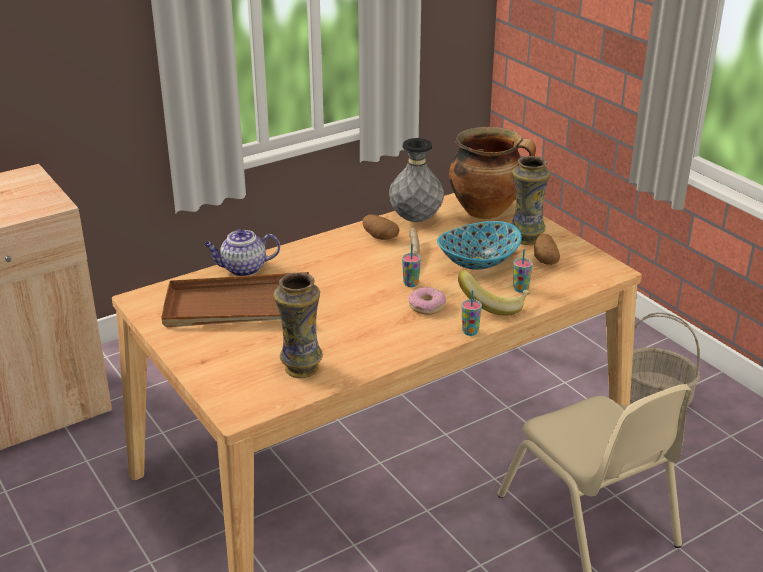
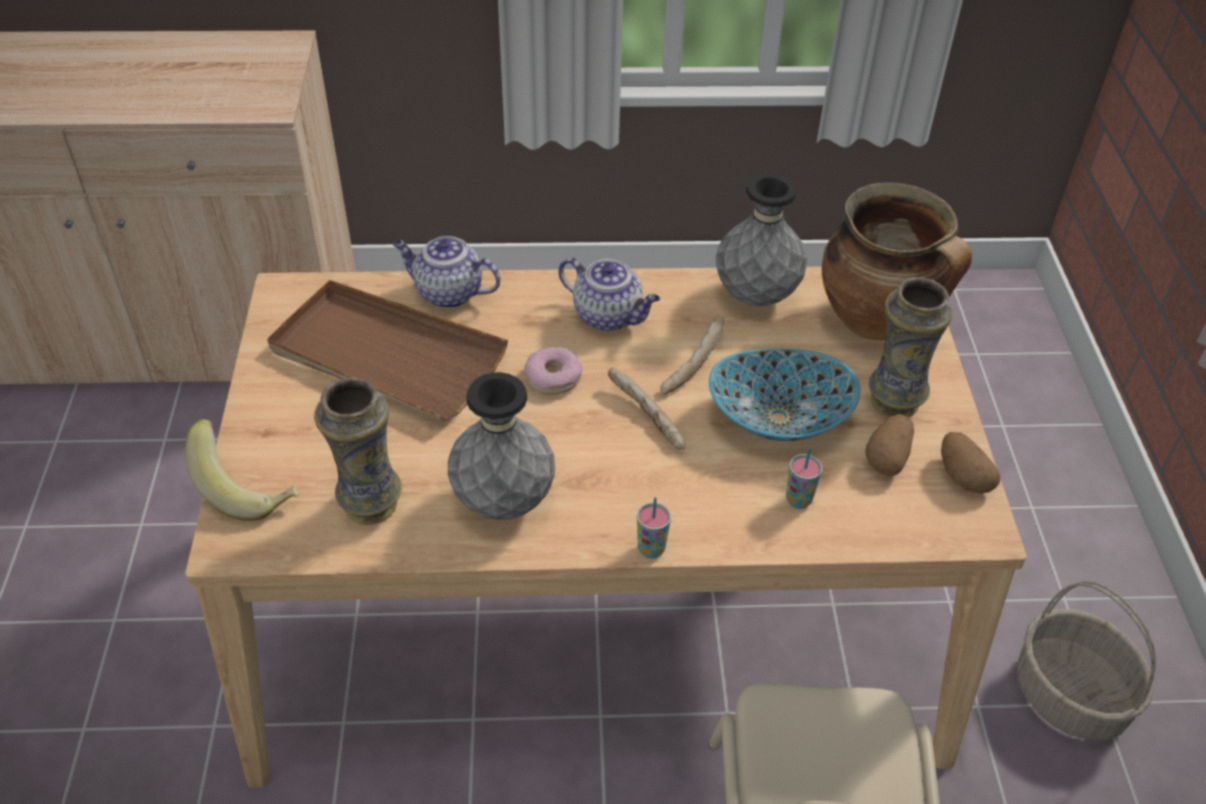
camera: 30 degrees right, 15 degrees up
potato [363,214,400,240] -> potato moved to [941,432,1000,493]
cup [402,244,421,287] -> bread [608,367,686,450]
donut [409,287,446,315] -> donut moved to [525,347,583,395]
banana [458,270,530,316] -> banana moved to [185,419,299,521]
none -> grey vase [448,372,555,520]
none -> teapot [559,257,660,331]

